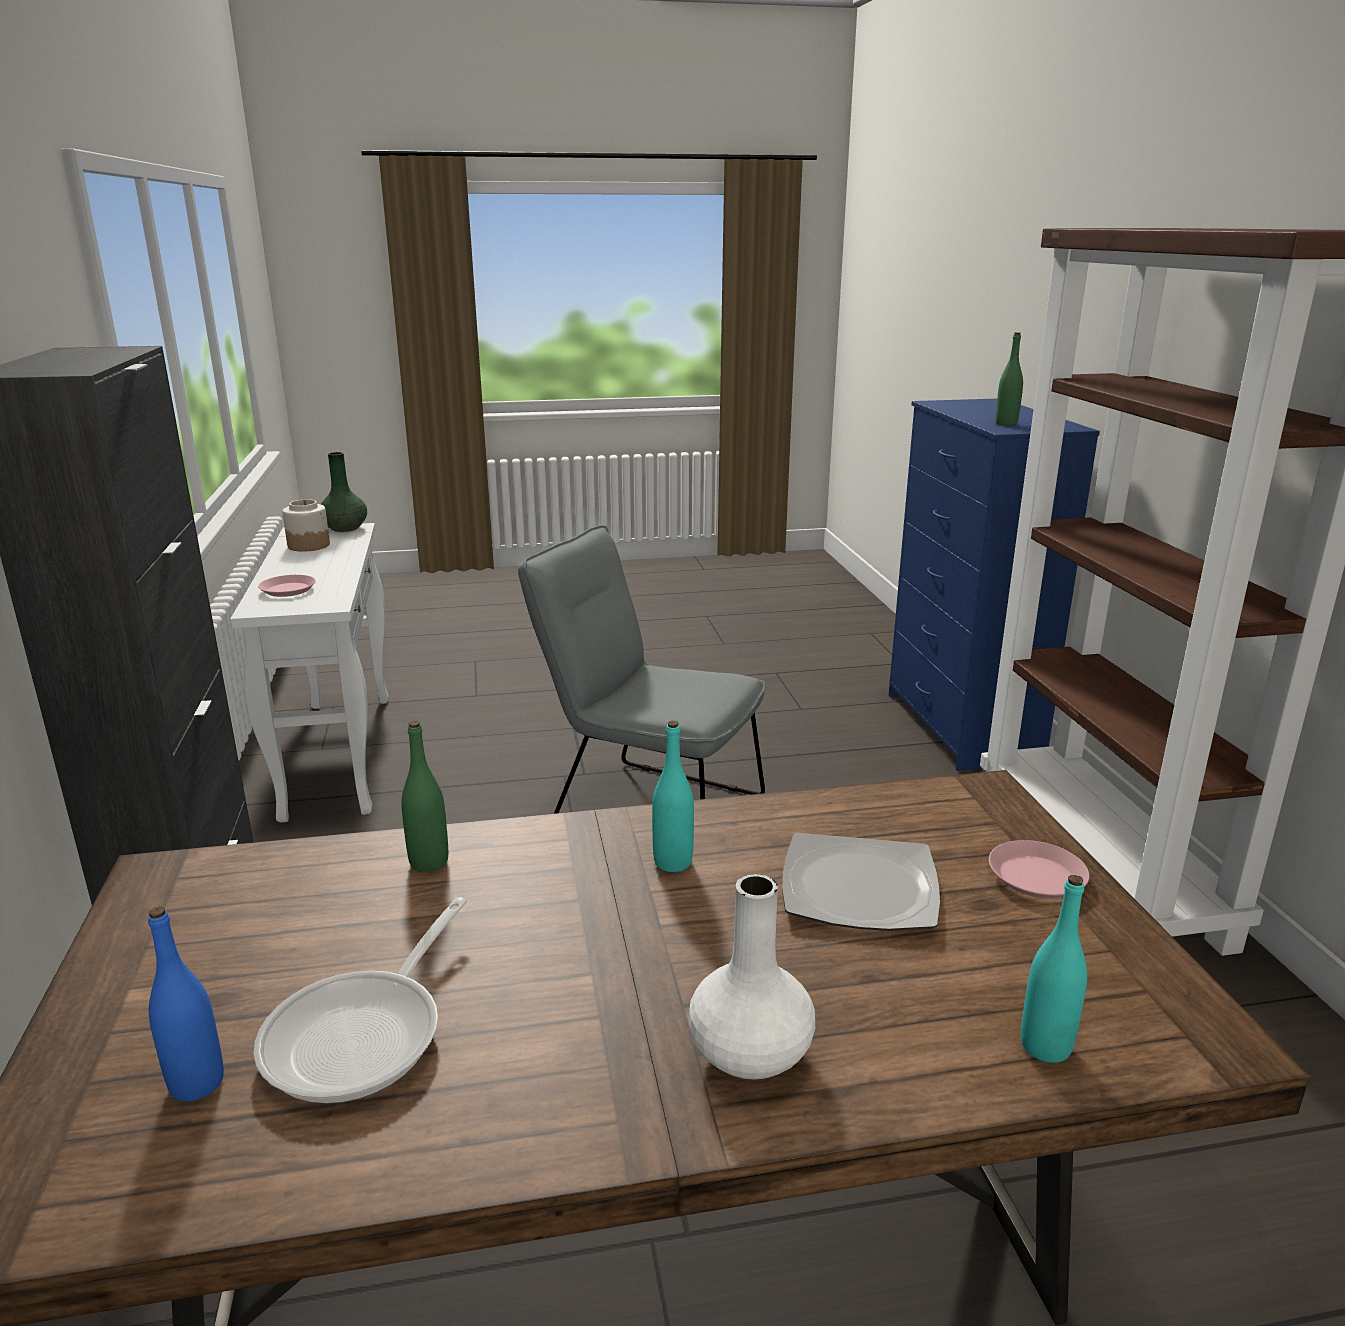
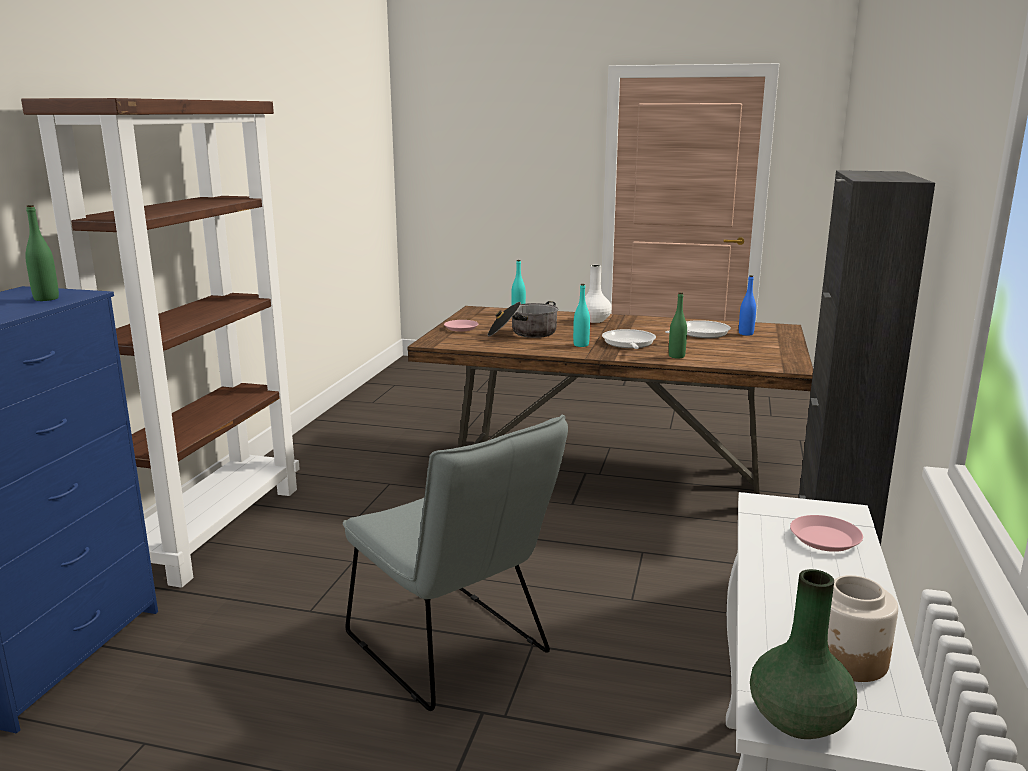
camera: 155 degrees left, 5 degrees down
plate [782,833,940,931] -> cooking pot [488,301,558,338]
none -> frying pan [602,329,656,349]

